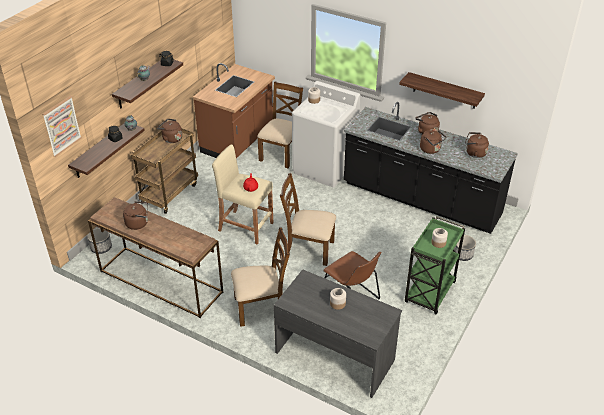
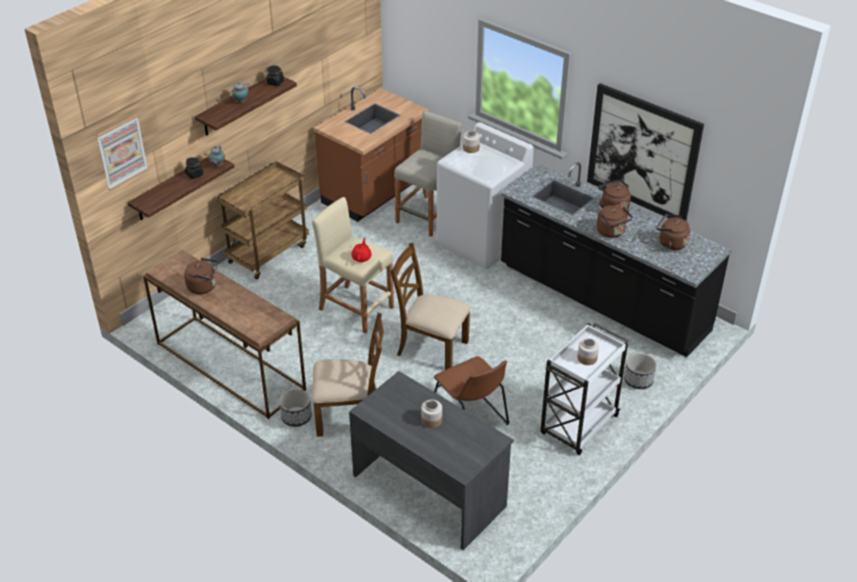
camera: 10 degrees right, 0 degrees up
planter [87,228,112,254] -> planter moved to [279,389,312,427]
brown kettle [157,119,182,143] -> none
brown chair [257,82,303,168] -> beige stool [394,110,462,237]
shelf [399,72,485,109] -> picture [587,83,704,221]
green cart [405,217,465,315] -> white cart [541,323,629,455]

